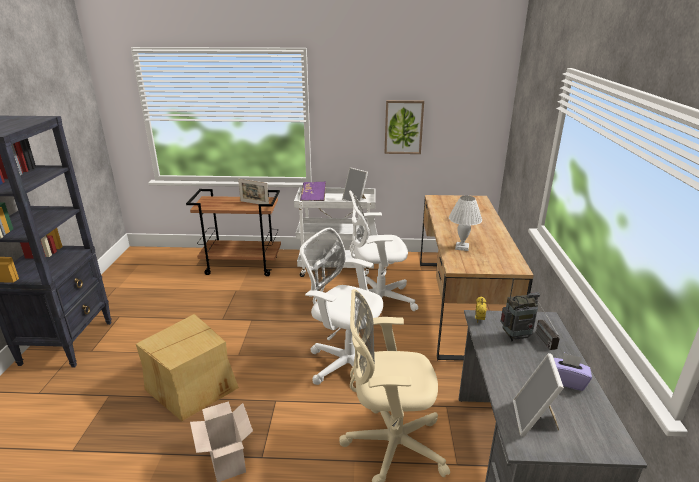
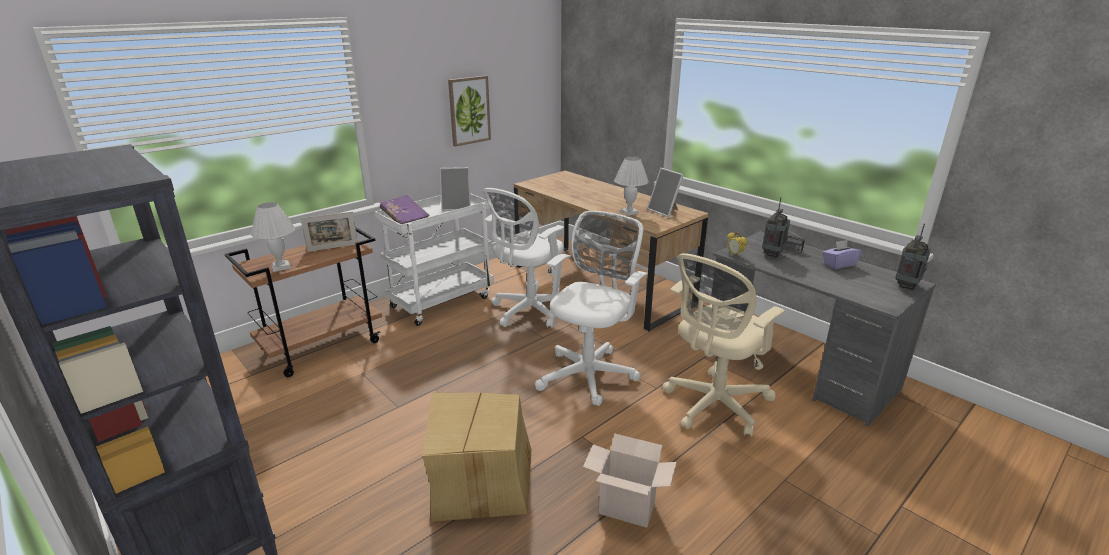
camera: 45 degrees left, 0 degrees up
white office chair [300,228,383,385] -> white office chair turned 135 degrees clockwise [535,211,648,406]
picture frame [513,353,564,437] -> picture frame moved to [647,168,684,217]
none -> white table lamp [251,202,295,272]
none -> radio [896,224,931,290]

